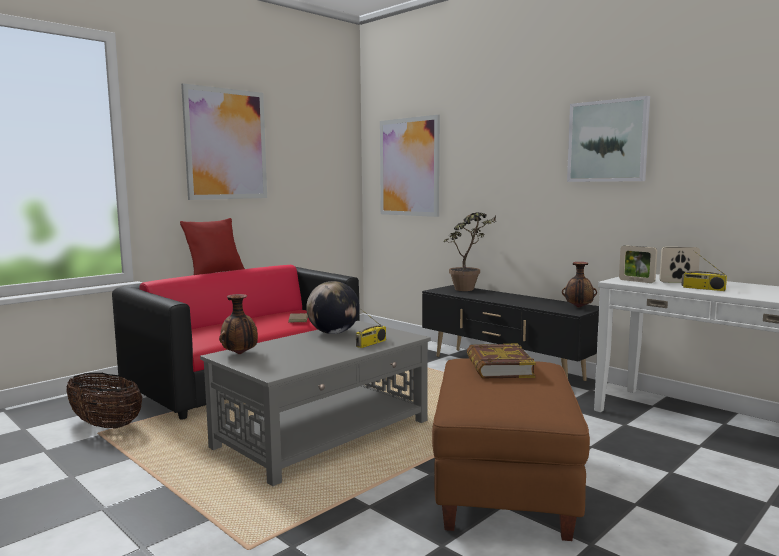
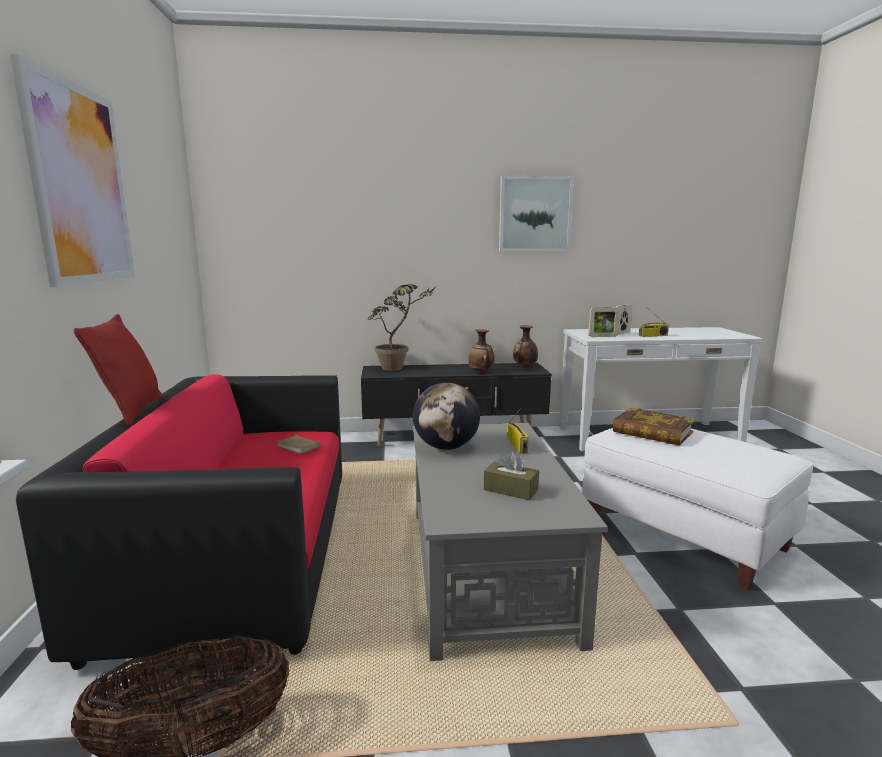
camera: 50 degrees left, 5 degrees up
vase [219,294,258,354] -> vase moved to [468,329,495,373]
picture [380,115,440,217] -> none
brown ottoman [432,358,590,541] -> white ottoman [582,428,813,591]
none -> brown tissue box [484,451,539,500]

